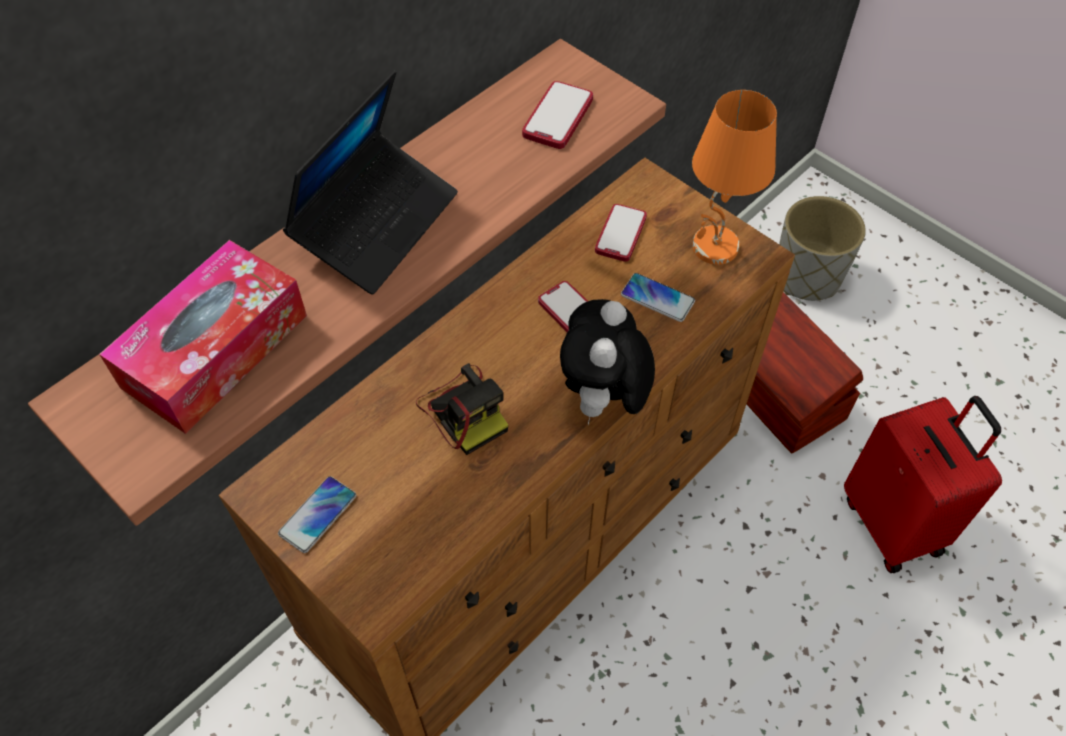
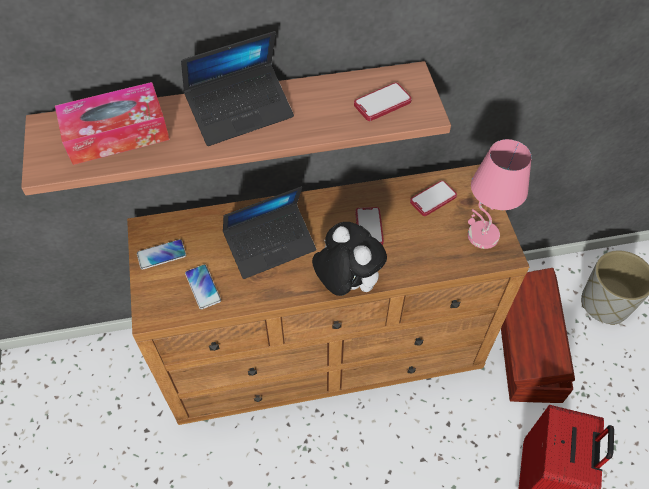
camera: 35 degrees right, 0 degrees up
camera [416,363,508,455] -> laptop [223,186,316,279]
plush toy [560,299,655,426] -> plush toy turned 90 degrees clockwise [312,222,387,296]
phone [621,273,695,322] -> phone moved to [185,264,221,309]
orange table lamp [692,90,777,265] -> pink table lamp [468,139,532,249]

